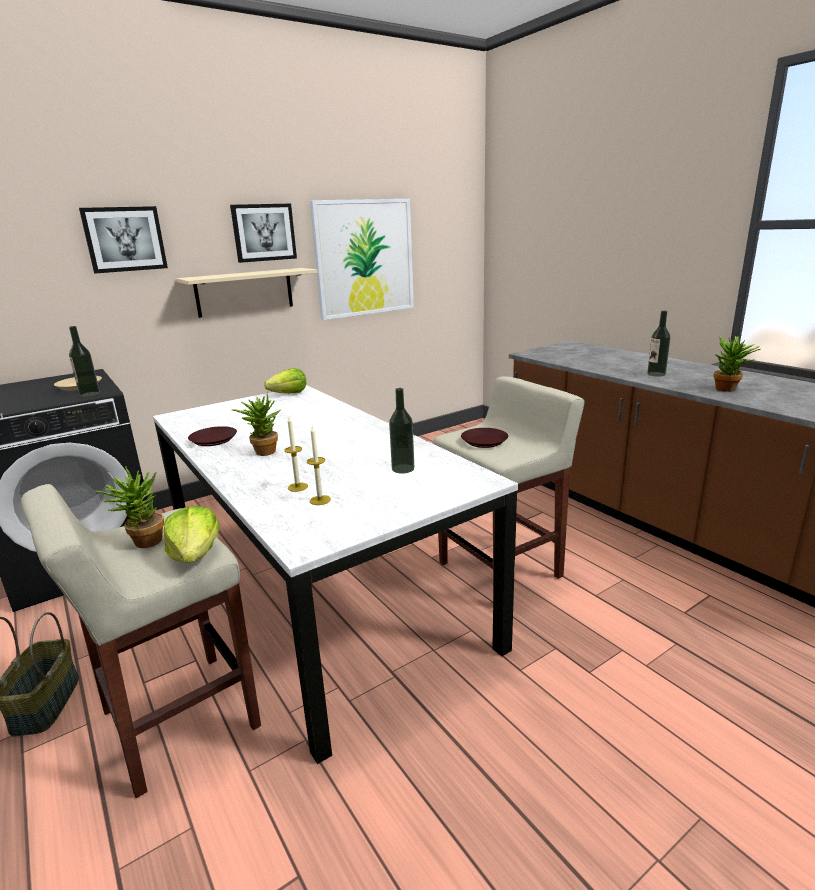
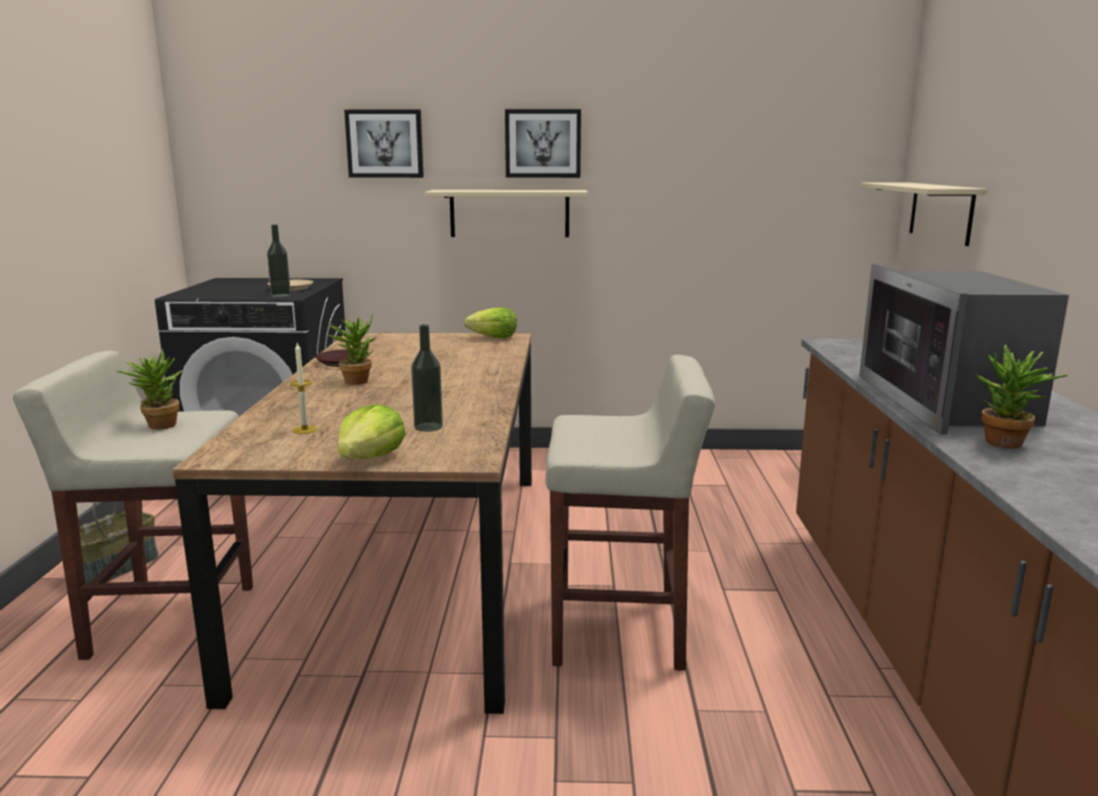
camera: 35 degrees right, 5 degrees down
white dining table [153,385,518,764] -> brown dining table [172,332,532,714]
lettuce [164,506,220,563] -> lettuce moved to [337,404,406,459]
candle [284,417,308,492] -> none
picture [310,199,414,320] -> none
brown plate [461,428,508,448] -> none
bottle [647,311,671,376] -> microwave [859,264,1069,434]
none -> beige shelf [860,183,987,246]

